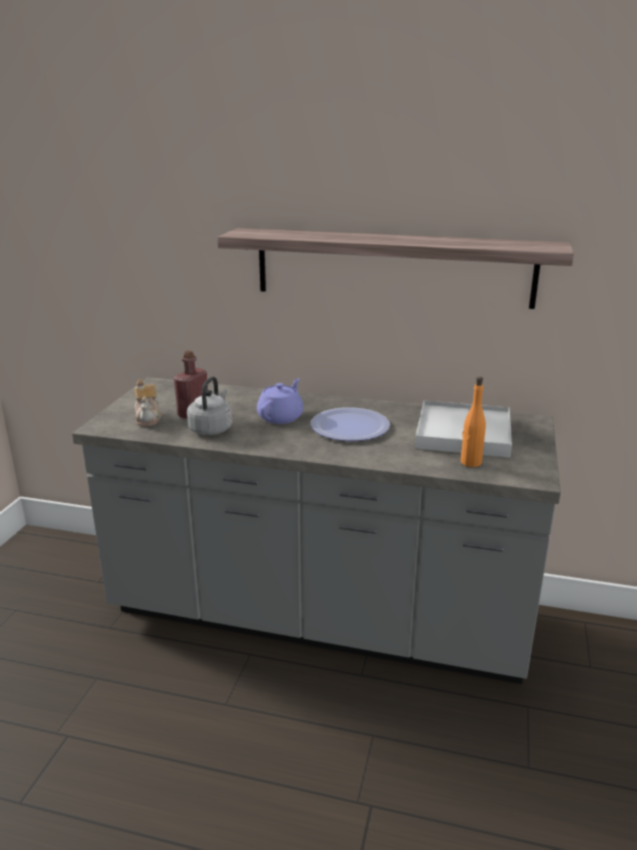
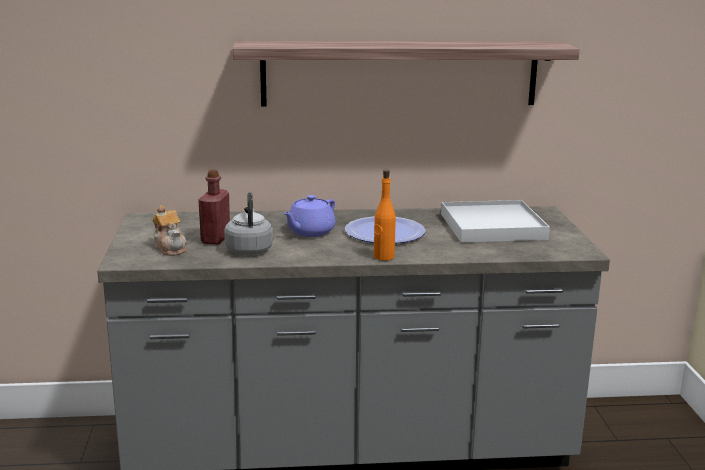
camera: 20 degrees left, 5 degrees down
purple teapot [257,378,304,424] -> purple teapot turned 150 degrees counterclockwise [283,195,336,237]
orange bottle [461,377,486,467] -> orange bottle moved to [374,170,396,261]

